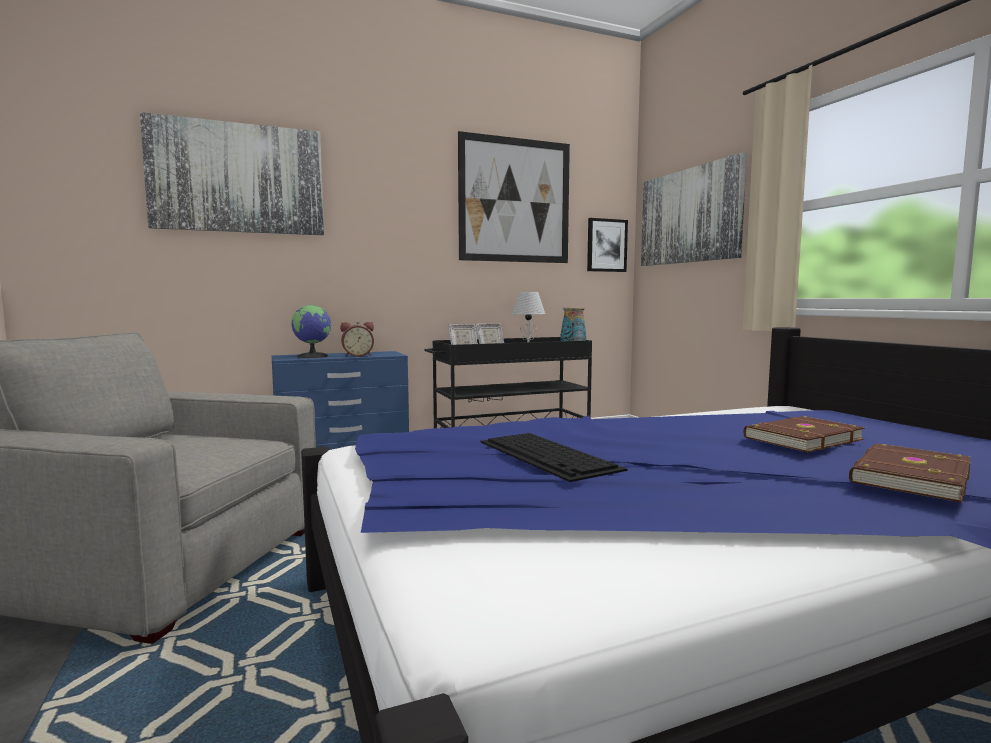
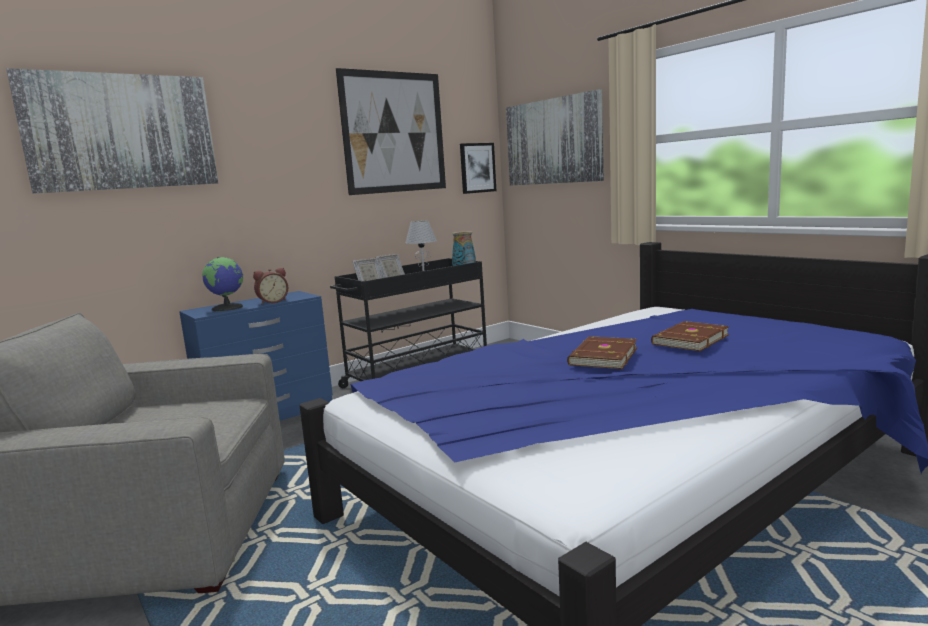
camera: 15 degrees left, 5 degrees up
keyboard [481,433,628,482] -> none
brown book [849,444,971,503] -> brown book moved to [567,336,637,369]

